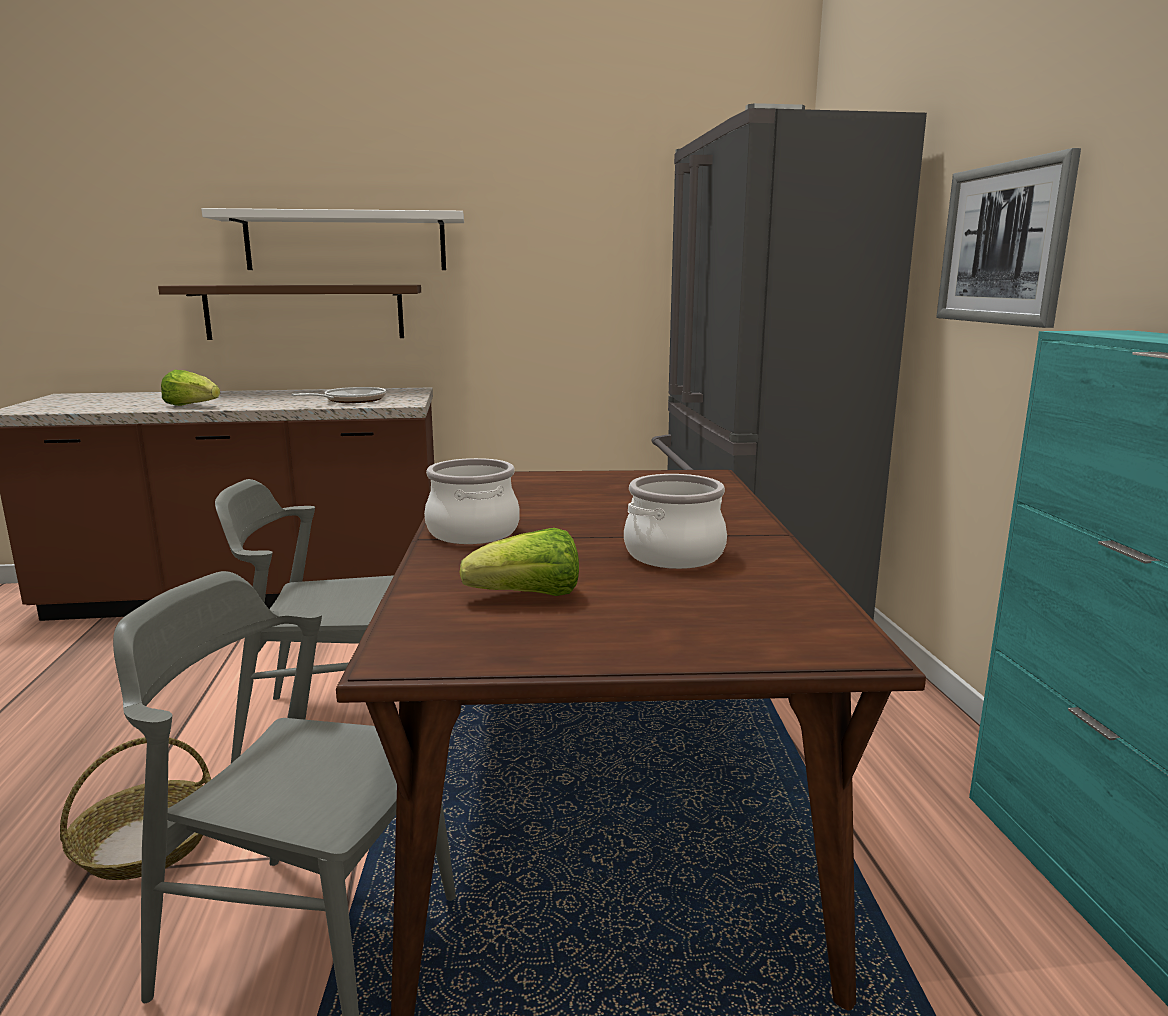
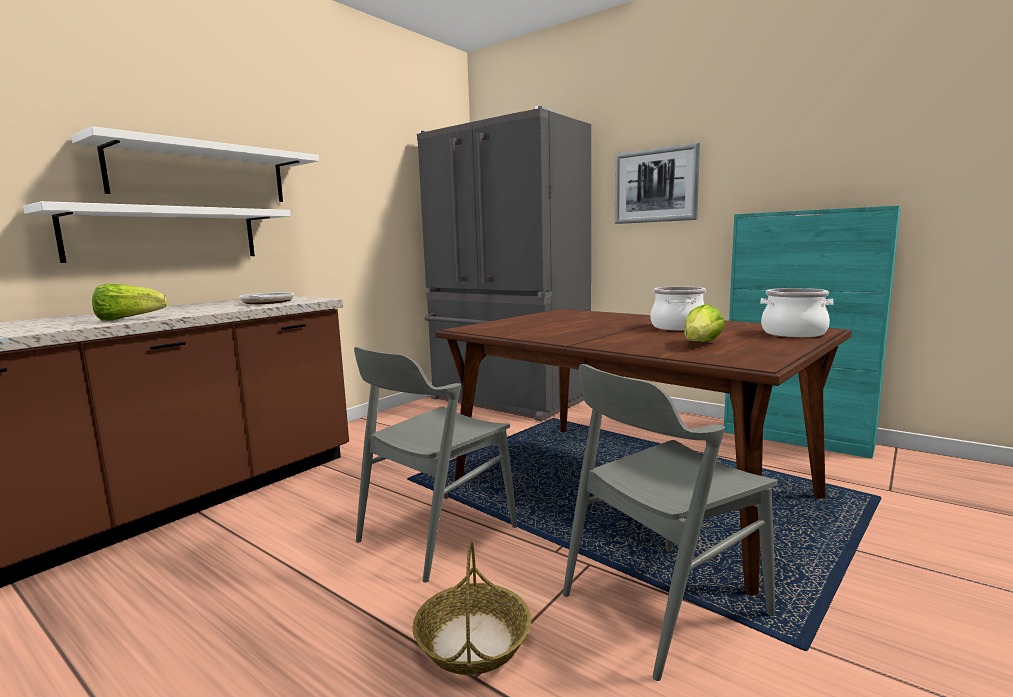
camera: 45 degrees left, 5 degrees down
brown shelf [158,285,421,340] -> white shelf [23,201,291,263]
cooking pot [424,458,520,544] -> cooking pot moved to [760,288,833,337]

